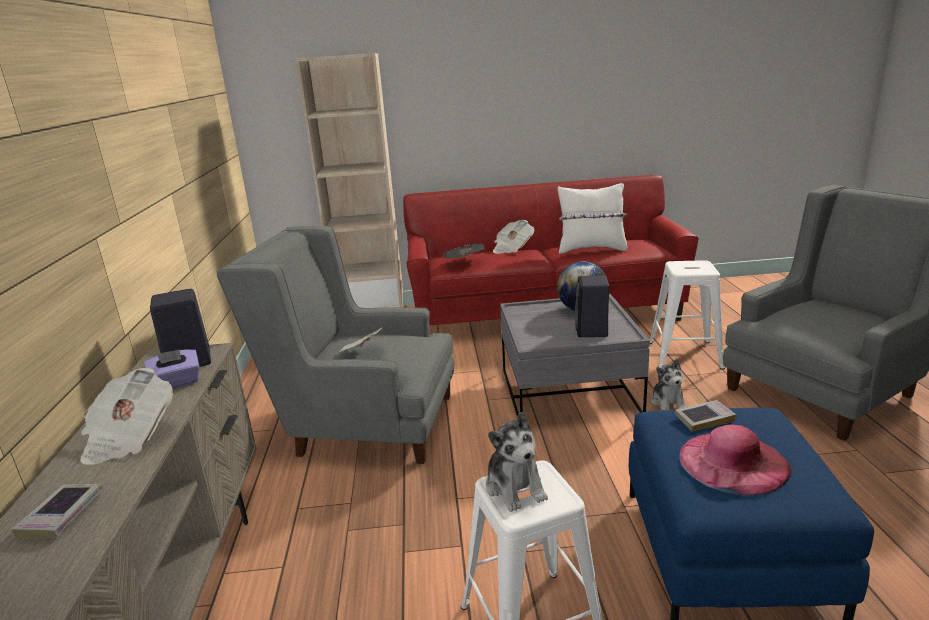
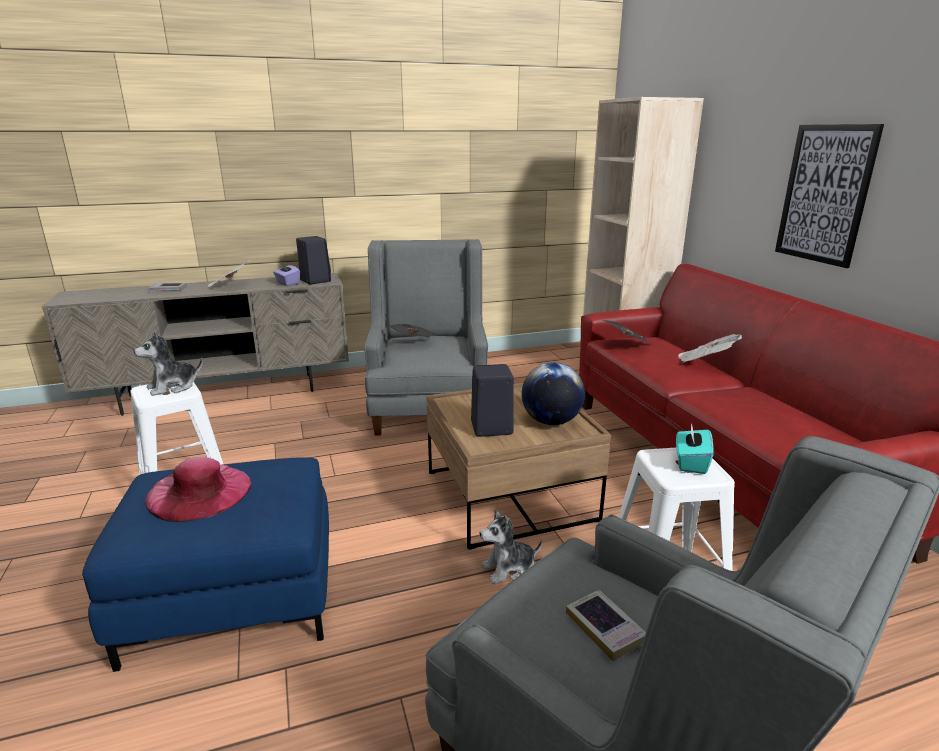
camera: 75 degrees right, 0 degrees up
grey coffee table [500,294,650,415] -> brown coffee table [427,382,611,550]
white pillow [558,183,627,254] -> none
book [675,400,736,431] -> book moved to [566,590,646,661]
none -> turquoise tissue box [676,422,714,474]
none -> picture [775,124,884,268]

